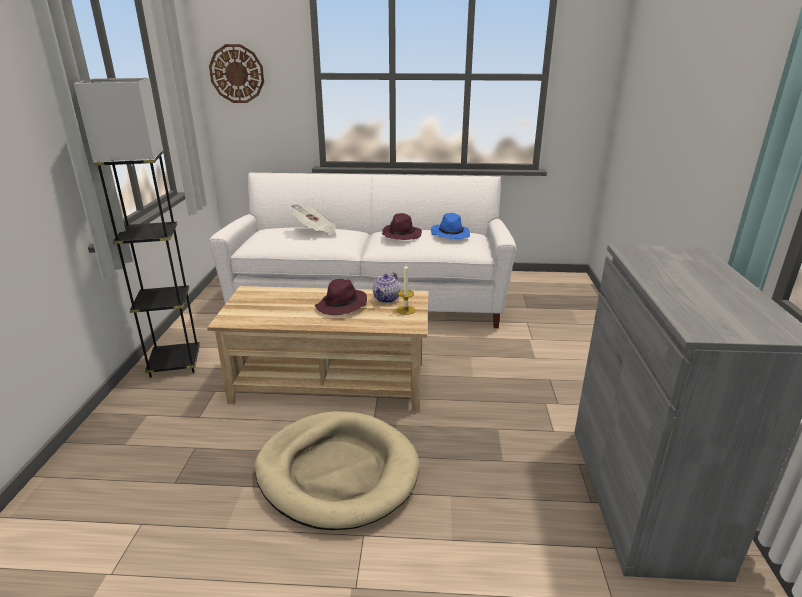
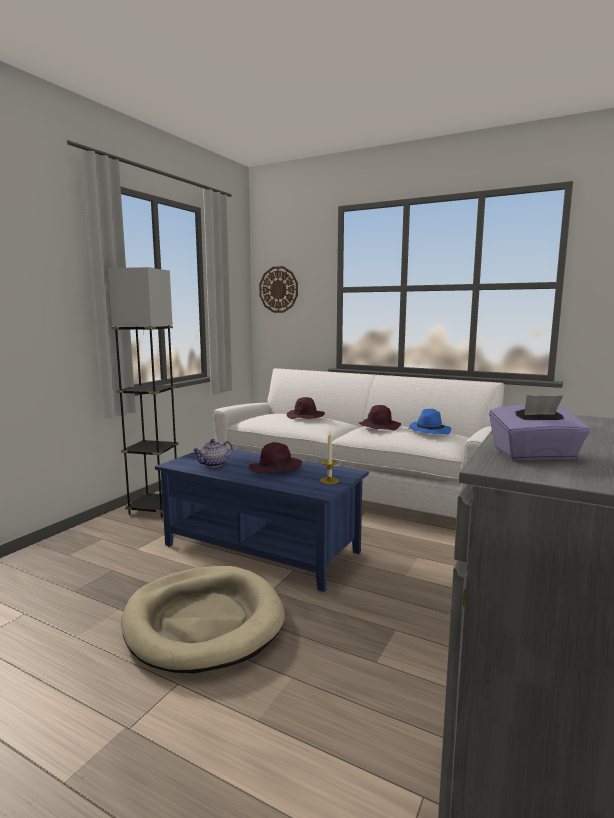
camera: 25 degrees right, 15 degrees down
beige coffee table [207,286,429,411] -> blue coffee table [155,448,369,592]
newspaper [291,204,336,235] -> purple hat [287,397,325,419]
teapot [373,272,400,303] -> teapot moved to [193,439,233,467]
none -> purple tissue box [489,395,590,461]

